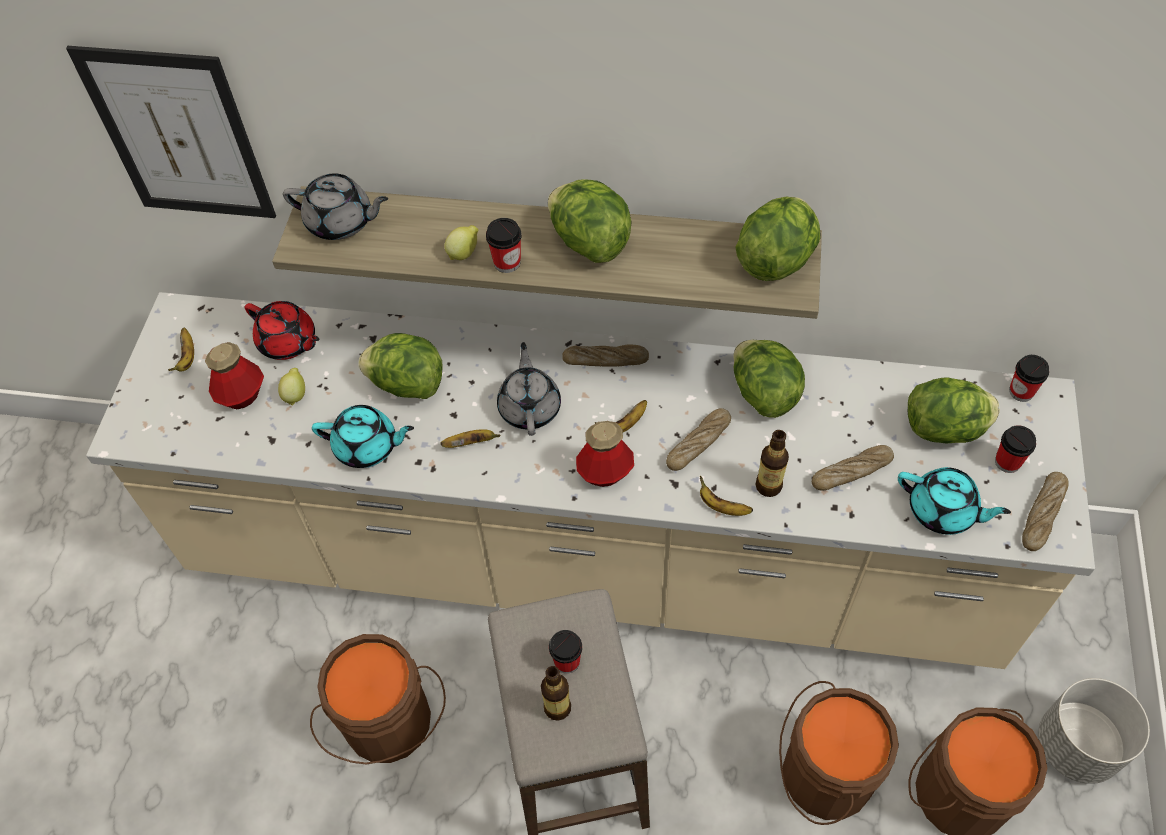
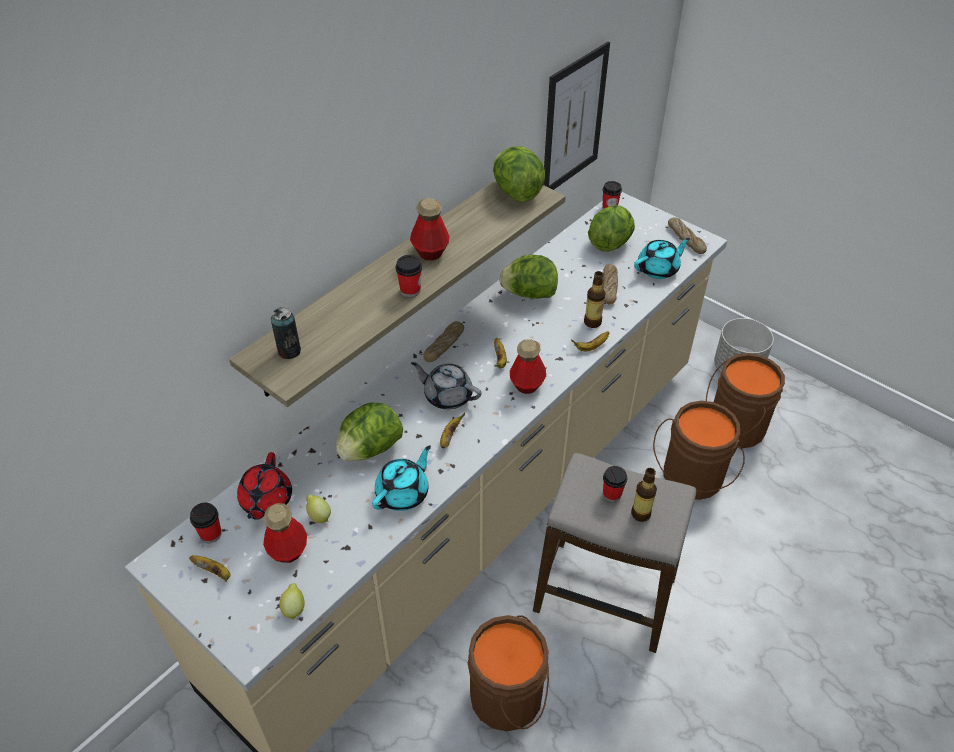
camera: 60 degrees left, 10 degrees down
picture [66,46,276,218] -> picture moved to [543,41,610,190]
red teapot [245,301,320,360] -> red teapot turned 120 degrees clockwise [237,452,292,520]
grey teapot [283,173,388,240] -> can [271,307,301,359]
lemon [445,225,478,260] -> lemon moved to [280,583,305,620]
lettuce [548,179,631,263] -> bottle [410,198,449,261]
bread [666,408,731,471] -> none
cup [995,425,1036,473] -> cup moved to [190,503,222,543]

